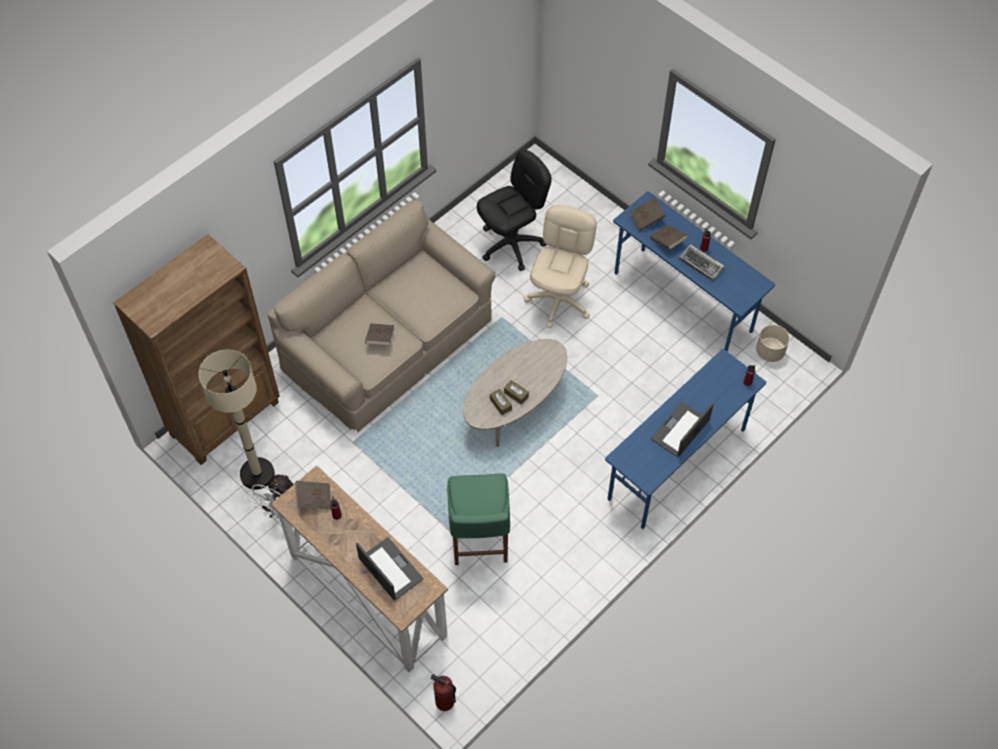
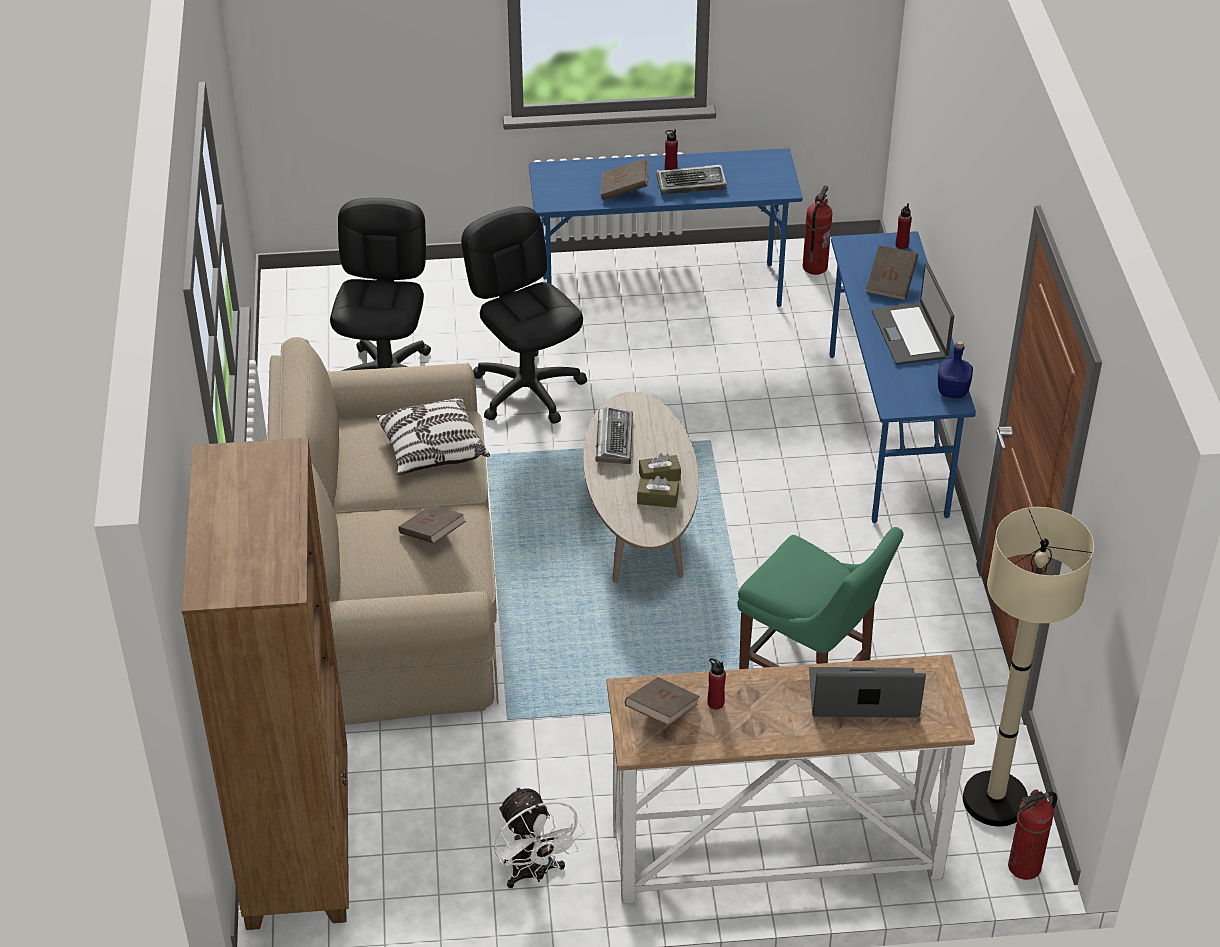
camera: 50 degrees left, 15 degrees down
beige floor lamp [199,350,275,490] -> beige floor lamp moved to [963,507,1094,826]
beige office chair [524,205,597,328] -> black office chair [461,206,587,424]
brown book [629,197,666,231] -> brown book moved to [866,245,918,300]
beige planter [756,325,790,362] -> fire extinguisher [803,185,832,275]
none -> pillow [375,396,490,475]
none -> keyboard [595,406,633,464]
none -> blue bottle [938,341,973,398]

